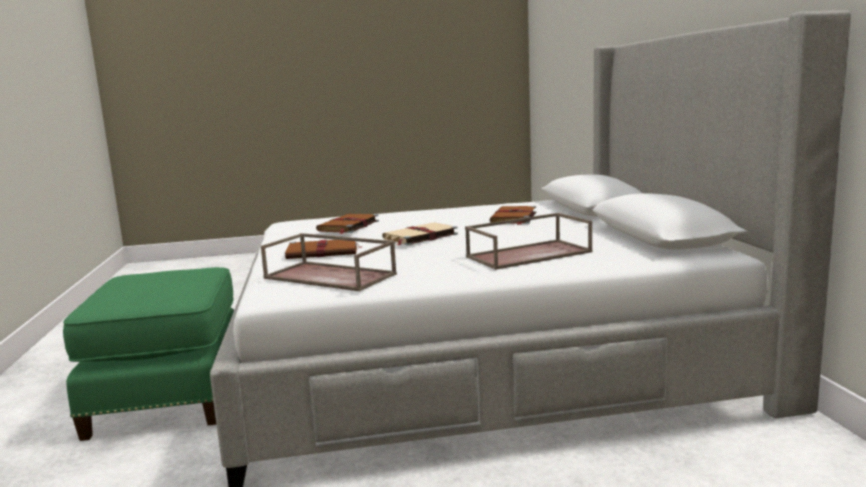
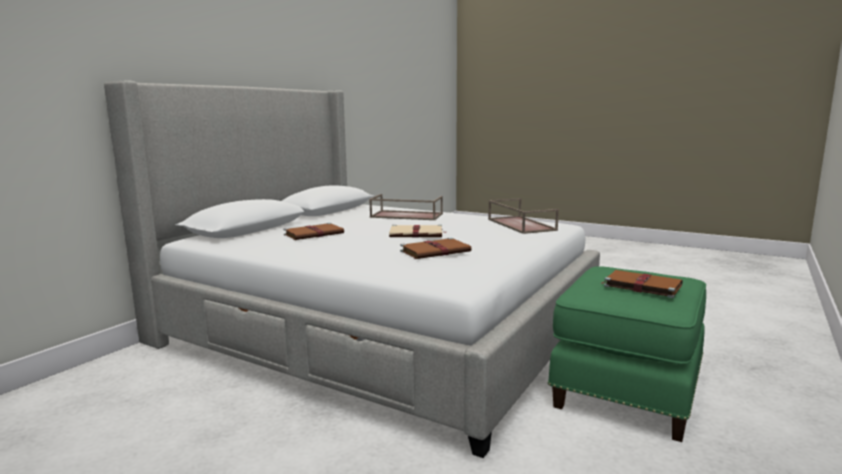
camera: 140 degrees left, 0 degrees up
brown book [285,237,363,259] -> brown book moved to [602,270,683,298]

